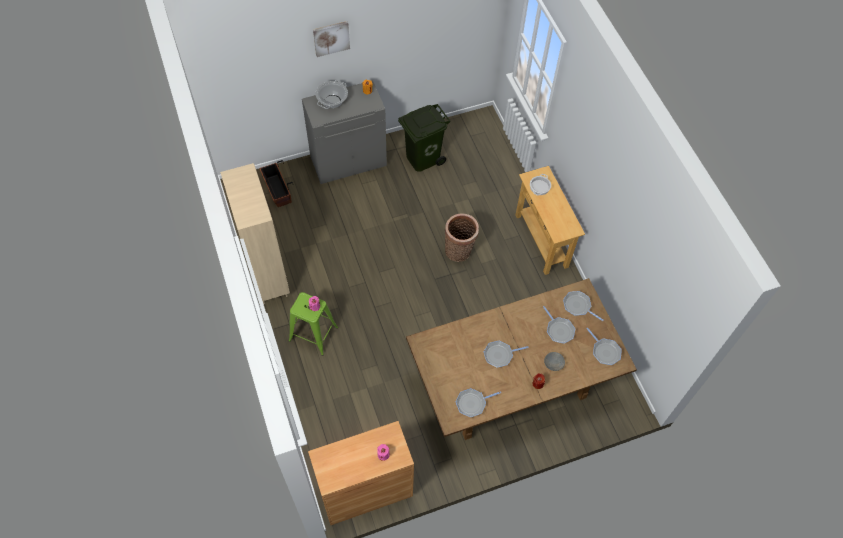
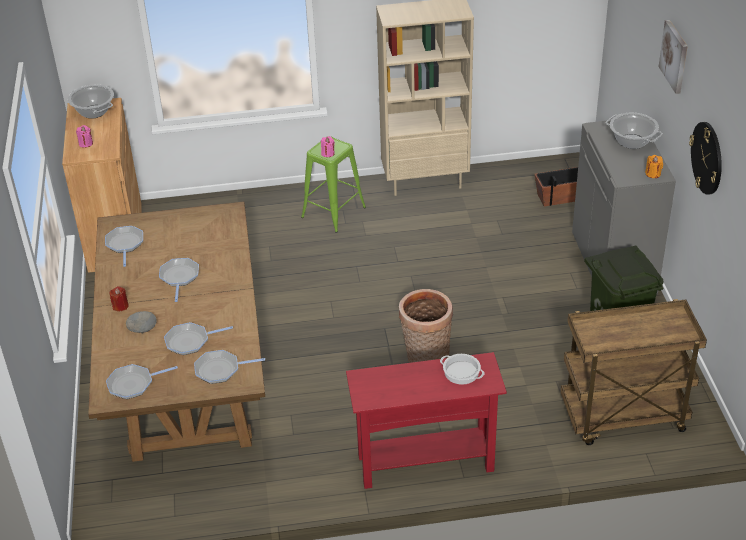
camera: 105 degrees right, 20 degrees down
beige console table [515,166,585,275] -> red console table [346,352,507,489]
frying pan [563,291,603,321] -> frying pan turned 150 degrees counterclockwise [194,350,265,384]
none -> cooking pot [68,85,114,119]
none -> brown cart [560,299,707,445]
none -> wall clock [689,122,722,195]

